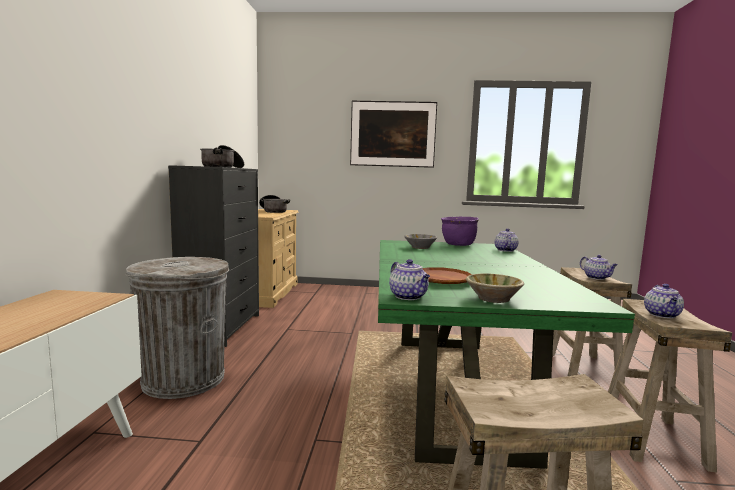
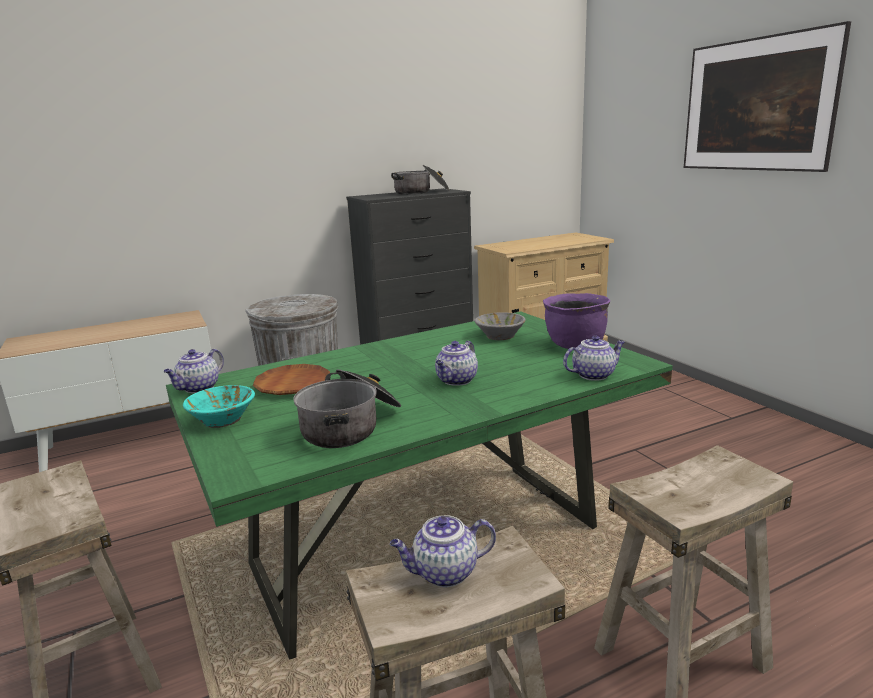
camera: 60 degrees right, 10 degrees up
cooking pot [259,195,290,213] -> cooking pot moved to [293,369,401,448]
beige bowl [466,273,524,303] -> turquoise bowl [183,385,255,428]
teapot [580,255,618,280] -> teapot moved to [435,341,478,386]

